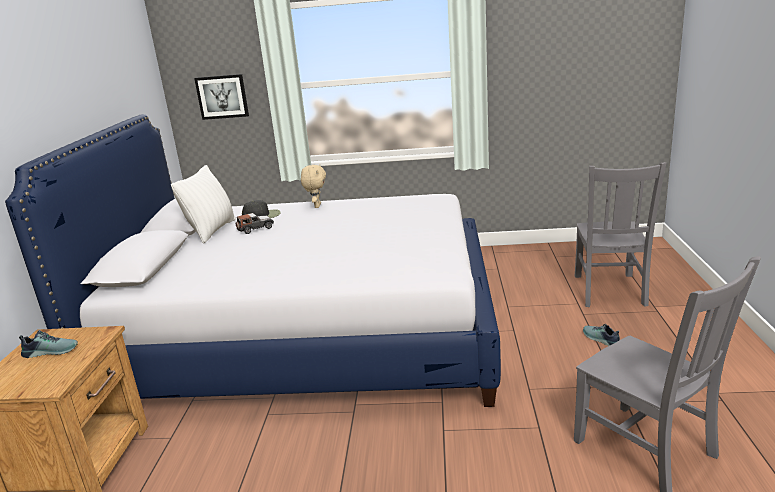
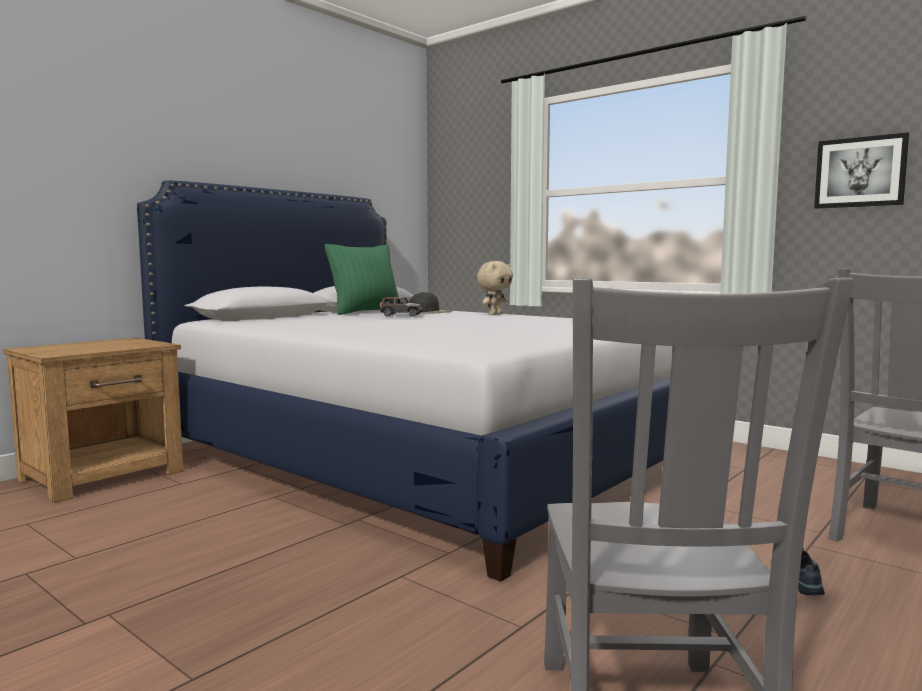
camera: 35 degrees right, 15 degrees down
shoe [19,330,78,358] -> none
white pillow [171,165,236,244] -> green pillow [325,244,401,315]
picture [194,74,249,120] -> picture moved to [814,132,909,209]

